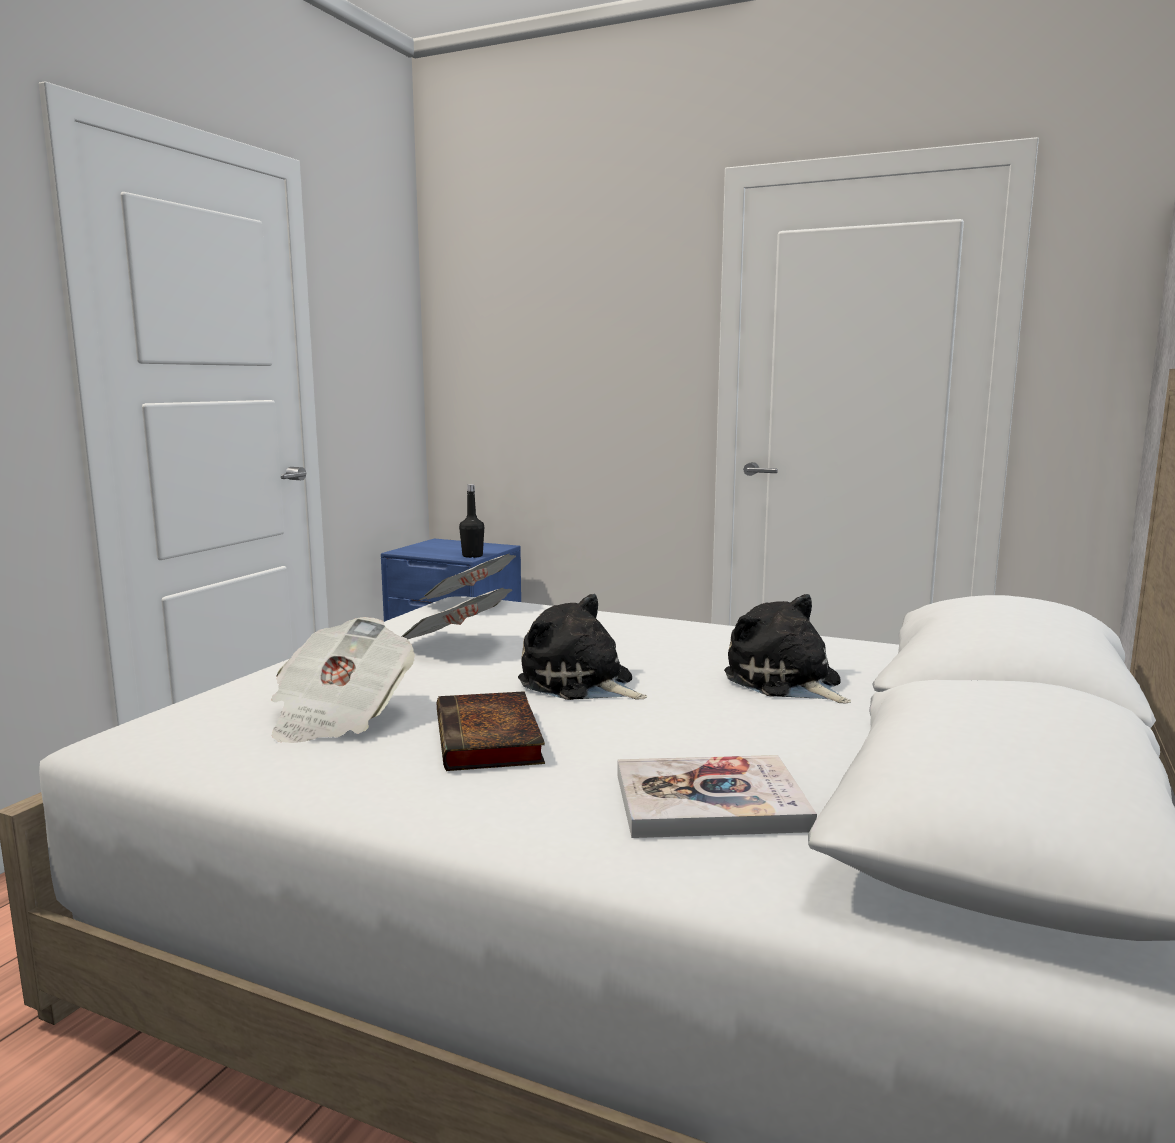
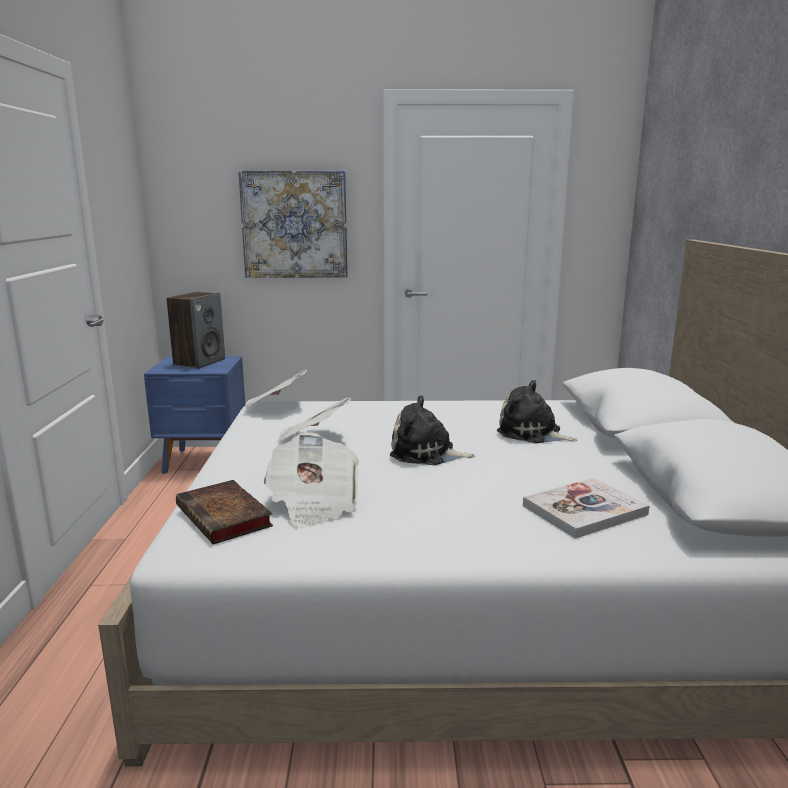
camera: 25 degrees left, 5 degrees up
book [437,691,545,771] -> book moved to [176,480,273,544]
black bottle [459,484,484,558] -> none
none -> speaker [166,292,225,369]
none -> picture [238,170,348,278]

